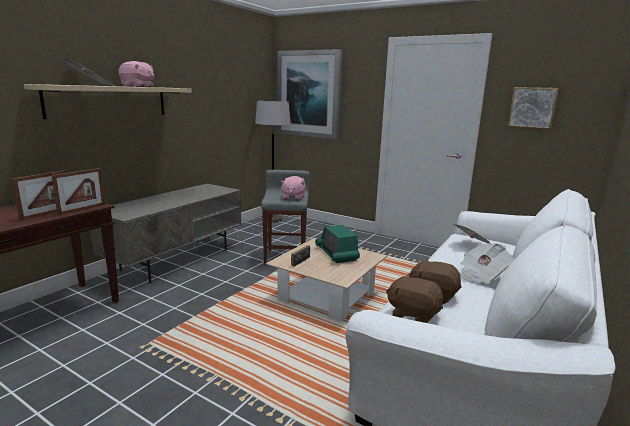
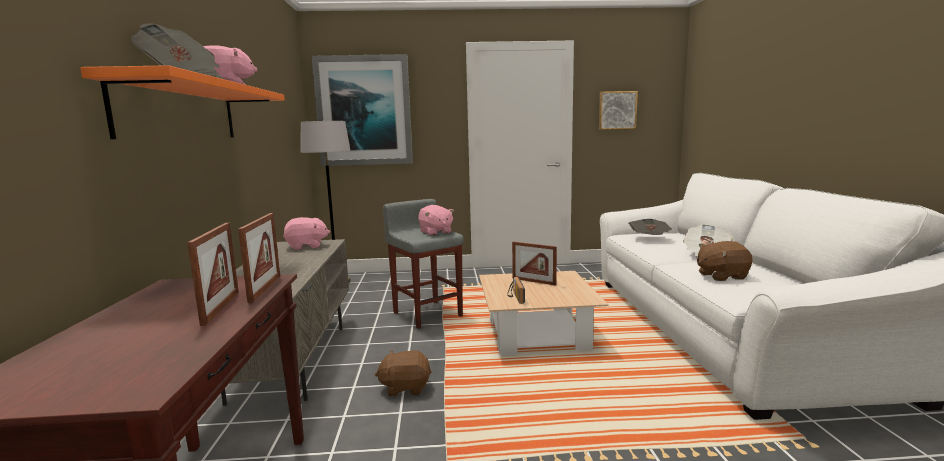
camera: 35 degrees left, 5 degrees down
beige shelf [24,84,192,119] -> orange shelf [80,65,285,139]
radio [315,225,360,263] -> picture frame [512,241,557,286]
brown plush toy [386,274,443,323] -> brown plush toy moved to [375,350,432,397]
none -> pink plush toy [283,217,330,250]

